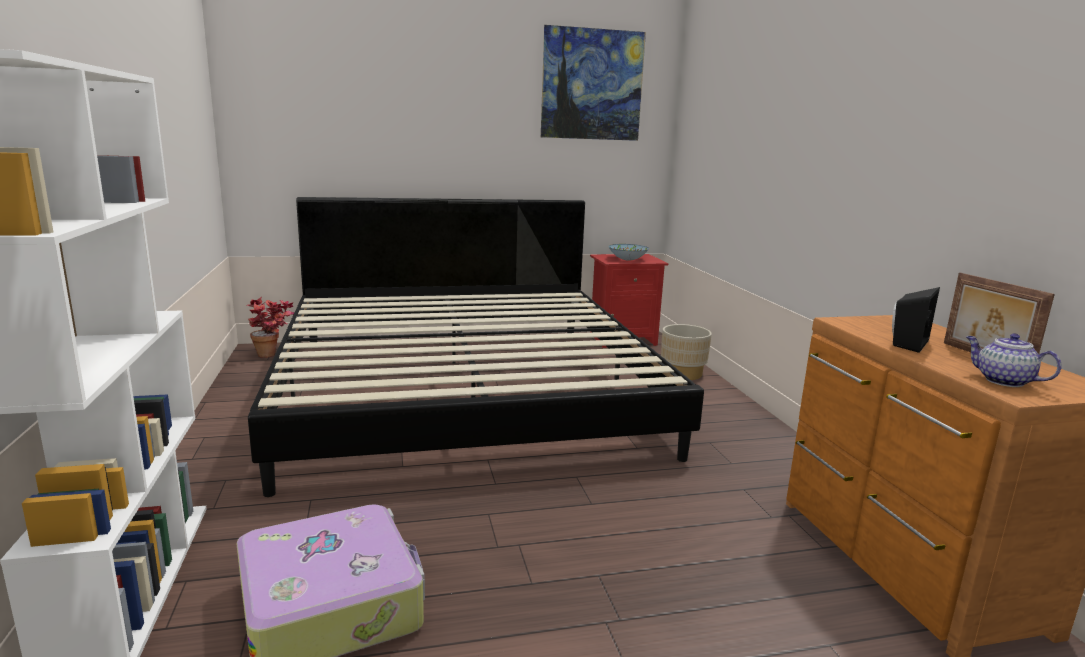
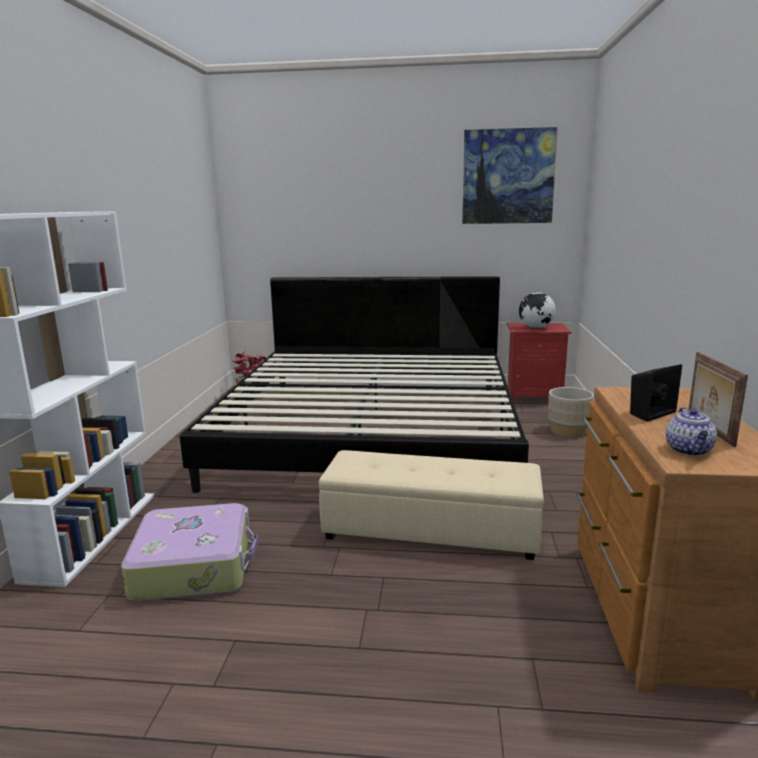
camera: 20 degrees right, 0 degrees up
bowl [608,244,649,261] -> globe [519,292,556,328]
teapot [966,333,1062,387] -> teapot turned 150 degrees counterclockwise [666,407,717,456]
none -> beige ottoman [319,450,544,560]

